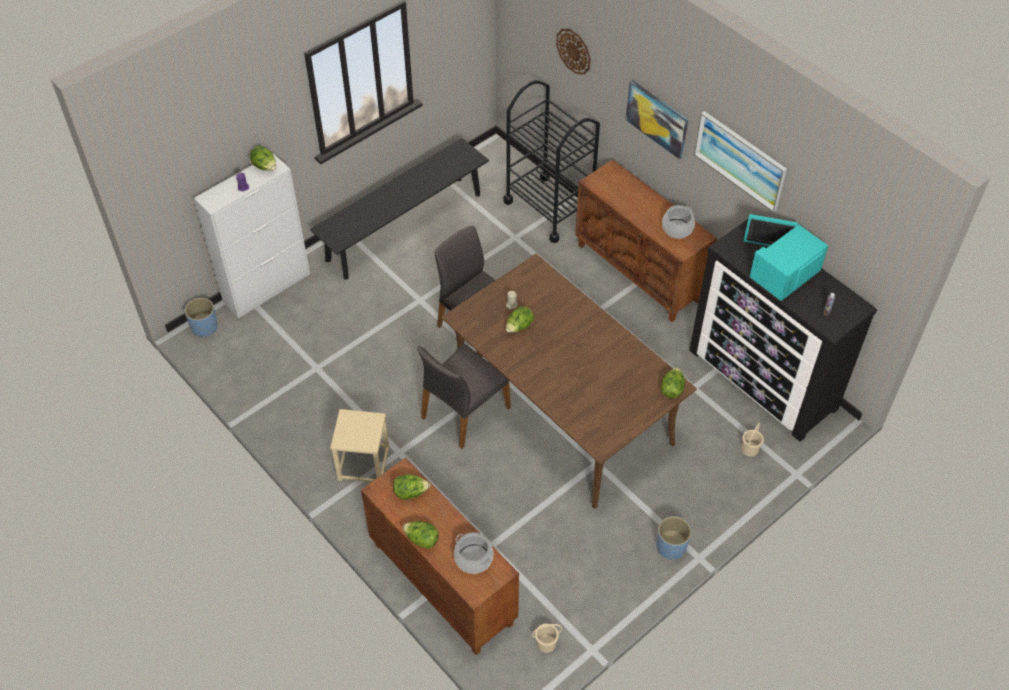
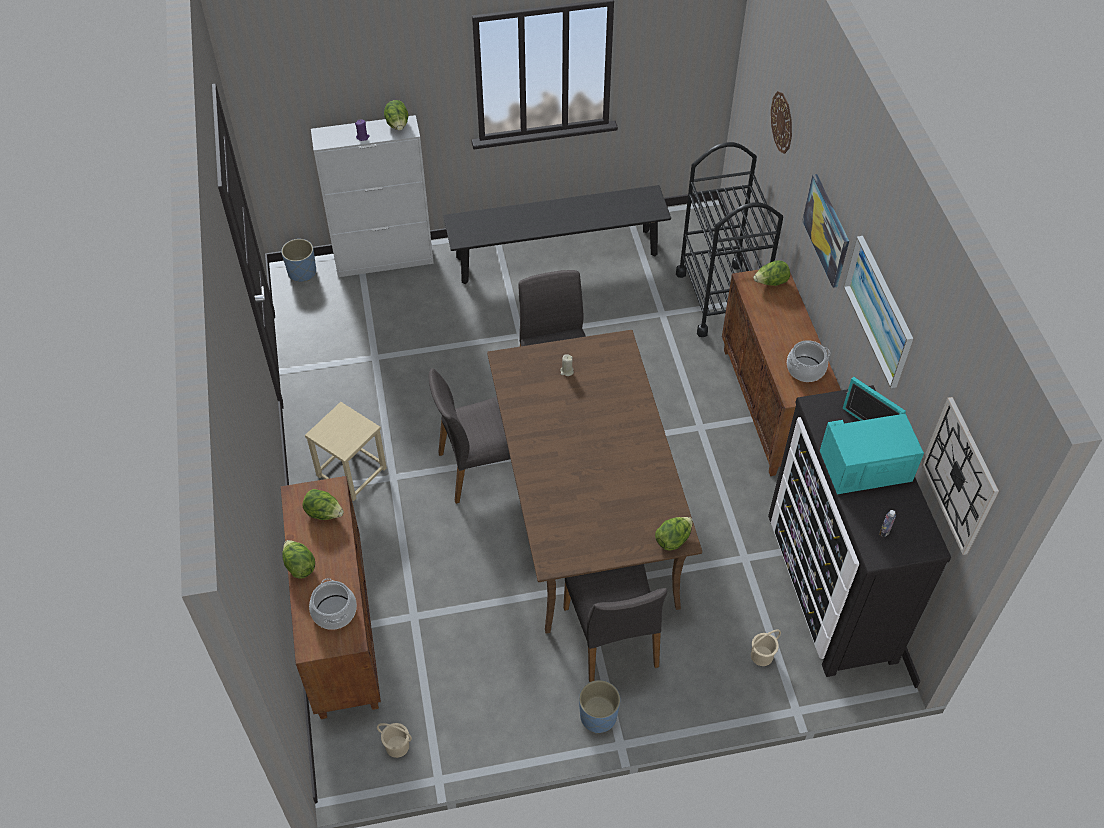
camera: 30 degrees right, 0 degrees up
lettuce [506,306,534,333] -> lettuce moved to [753,260,790,286]
none -> grey chair [563,564,667,682]
none -> wall clock [921,397,999,555]

